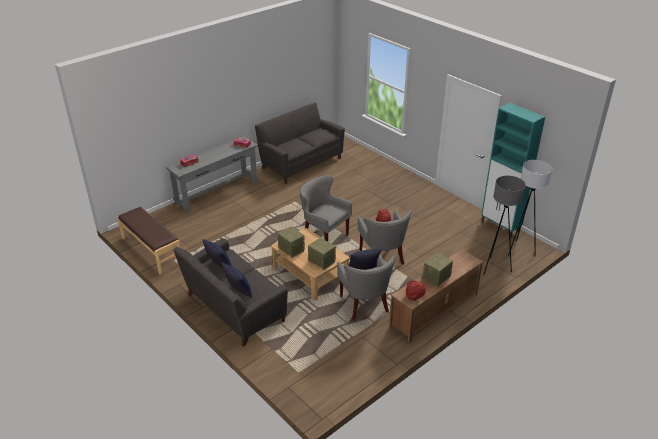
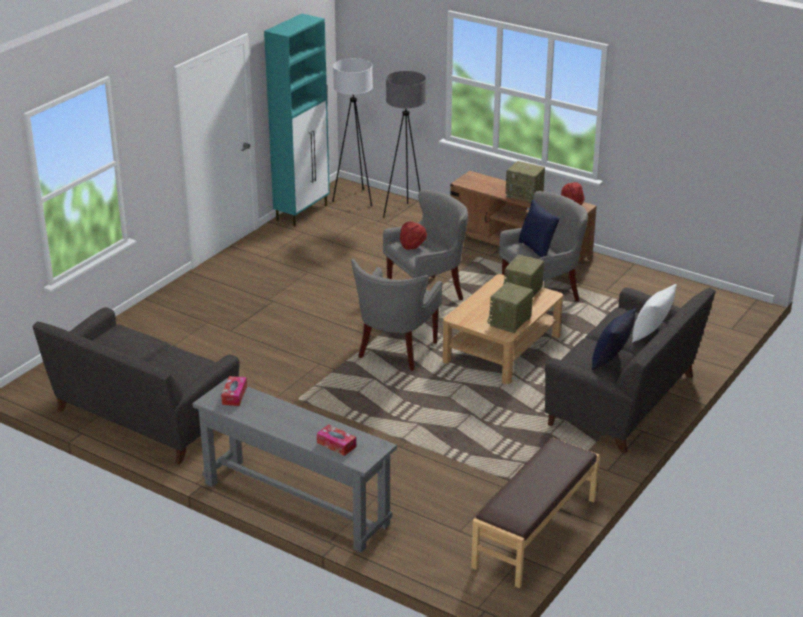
camera: 105 degrees left, 5 degrees down
blue pillow [222,263,252,298] -> white pillow [632,284,677,343]

